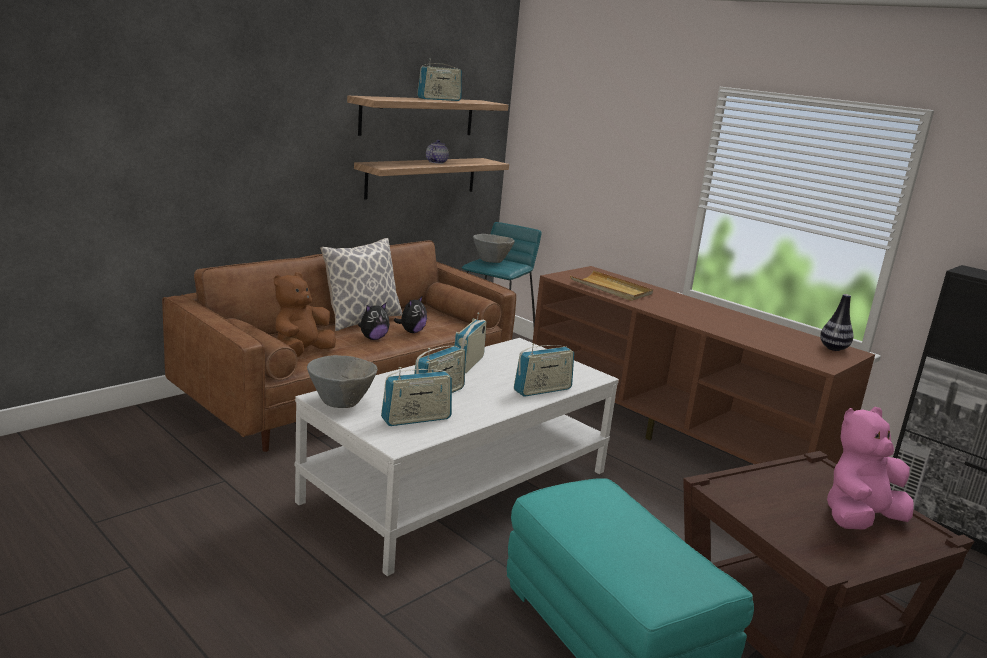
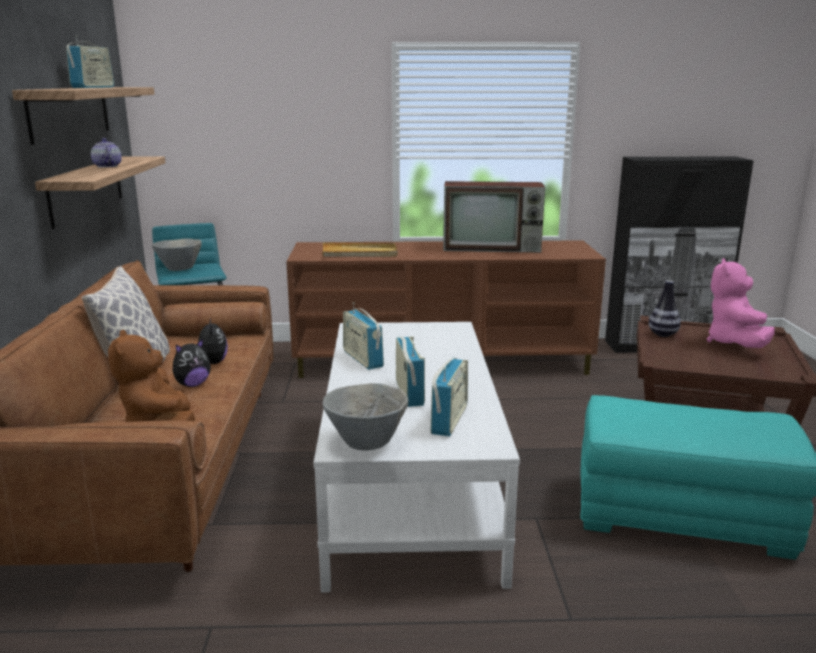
camera: 45 degrees left, 0 degrees up
plush toy [358,303,390,340] -> plush toy turned 45 degrees clockwise [173,338,211,387]
radio [514,344,574,397] -> none
vase [820,294,854,351] -> vase moved to [649,280,681,337]
none -> television [443,181,545,253]

